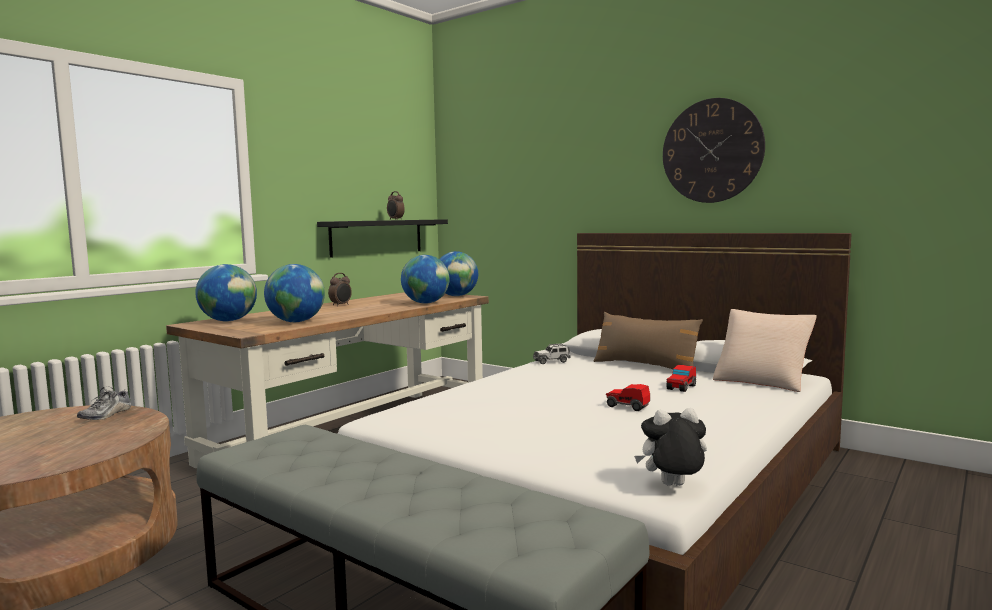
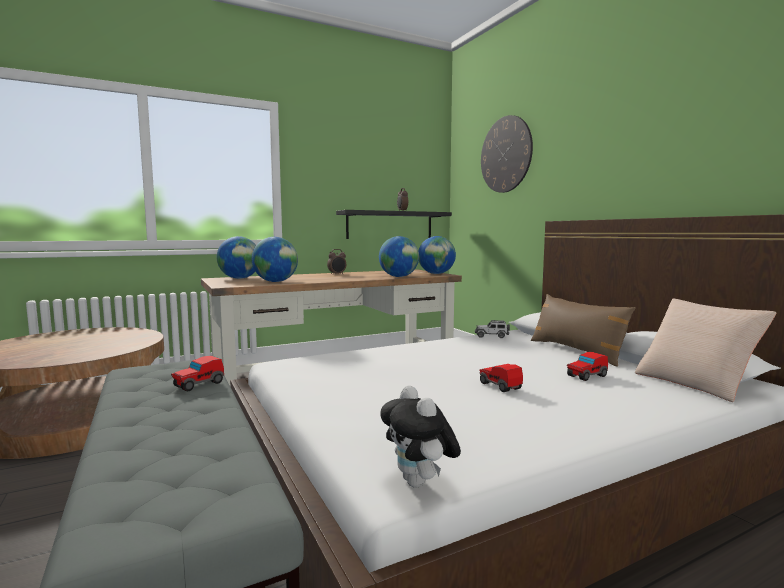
camera: 25 degrees right, 0 degrees up
shoe [77,386,131,420] -> none
plush toy [634,408,707,486] -> plush toy turned 135 degrees counterclockwise [380,385,461,488]
wall clock [663,98,765,203] -> wall clock moved to [481,115,533,193]
none -> toy car [171,356,224,391]

